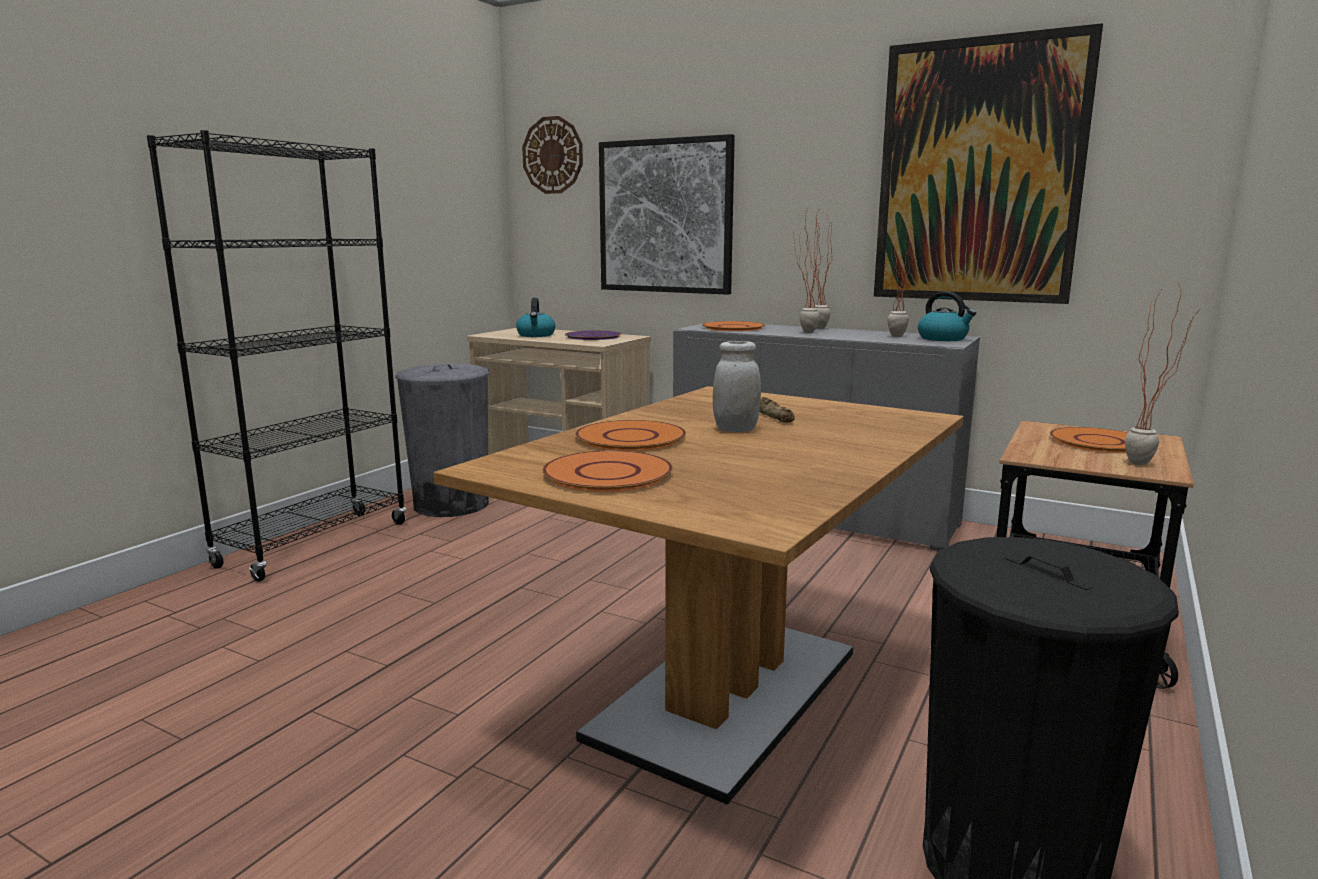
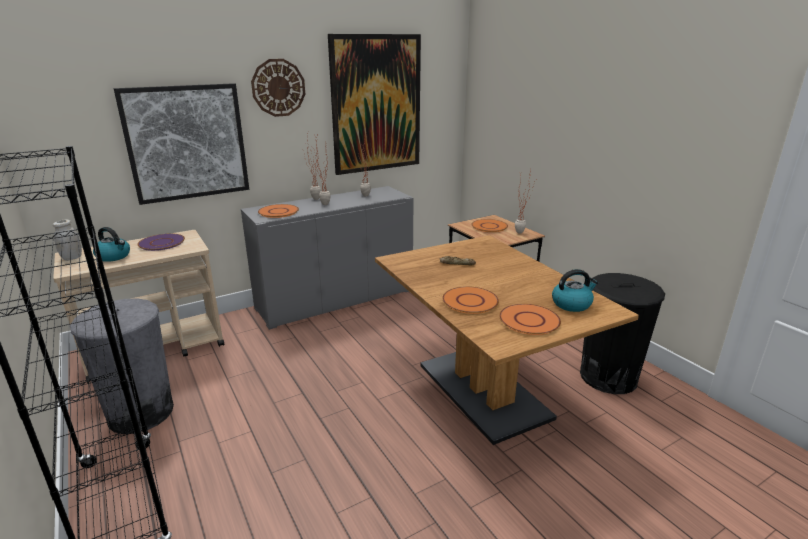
camera: 60 degrees left, 10 degrees up
wall clock [522,116,583,194] -> wall clock moved to [251,59,305,117]
white jar [713,341,761,432] -> white jar moved to [53,220,82,261]
kettle [918,291,976,341] -> kettle moved to [552,269,598,312]

